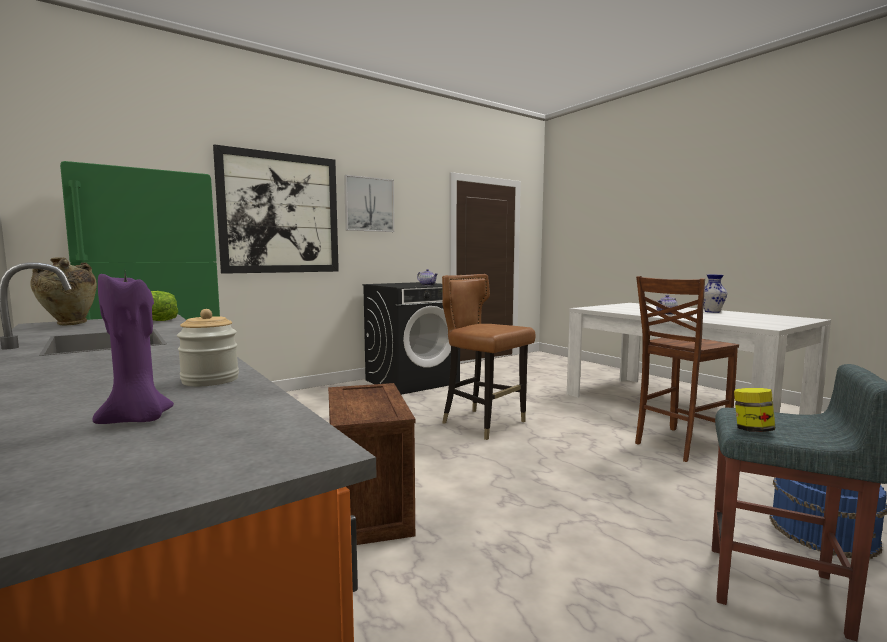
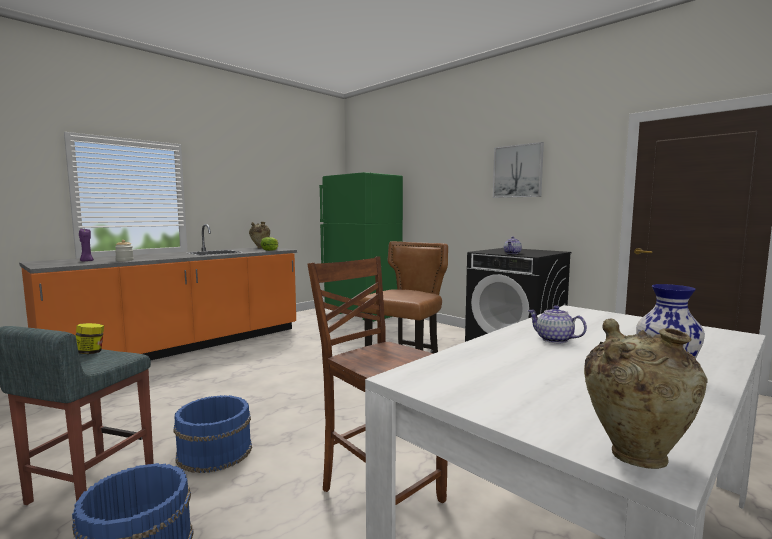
camera: 80 degrees right, 0 degrees up
picture [213,144,339,274] -> none
crate [328,383,416,545] -> none
none -> blue bucket [173,395,252,473]
none -> beige vase [584,318,708,469]

